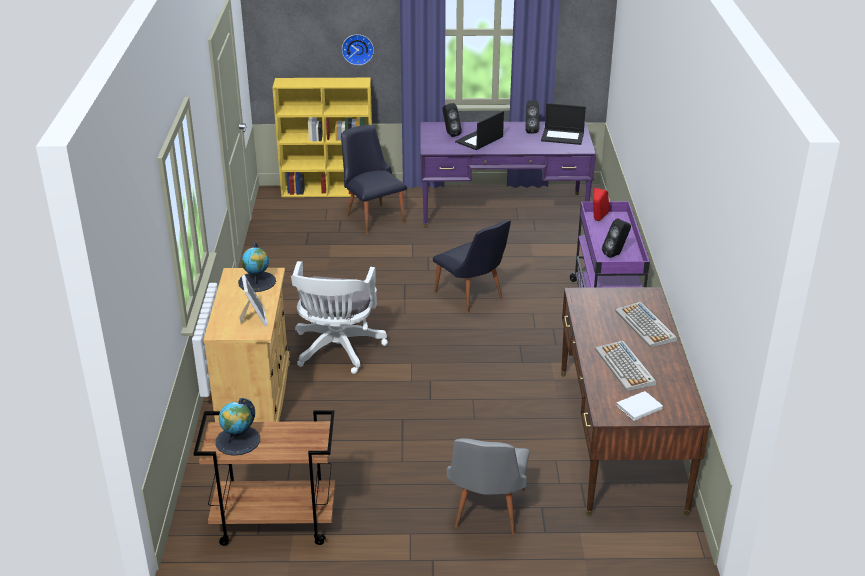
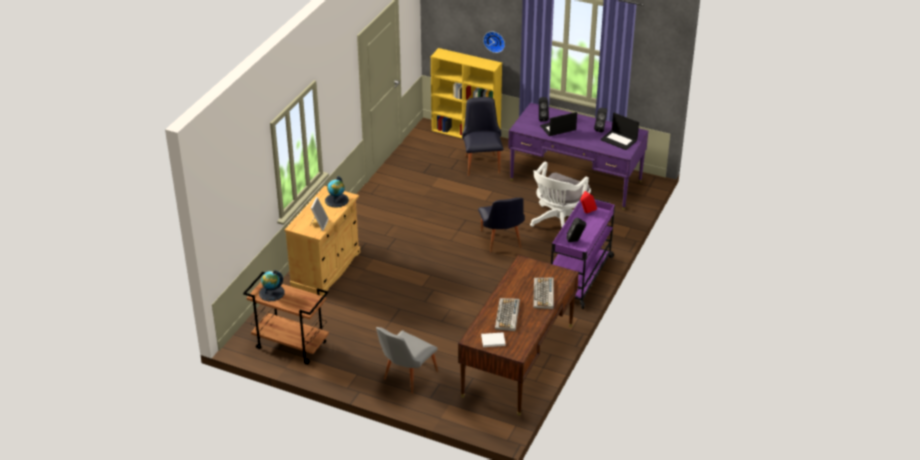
camera: 25 degrees right, 5 degrees up
white office chair [291,261,388,374] -> white office chair moved to [530,161,591,228]

